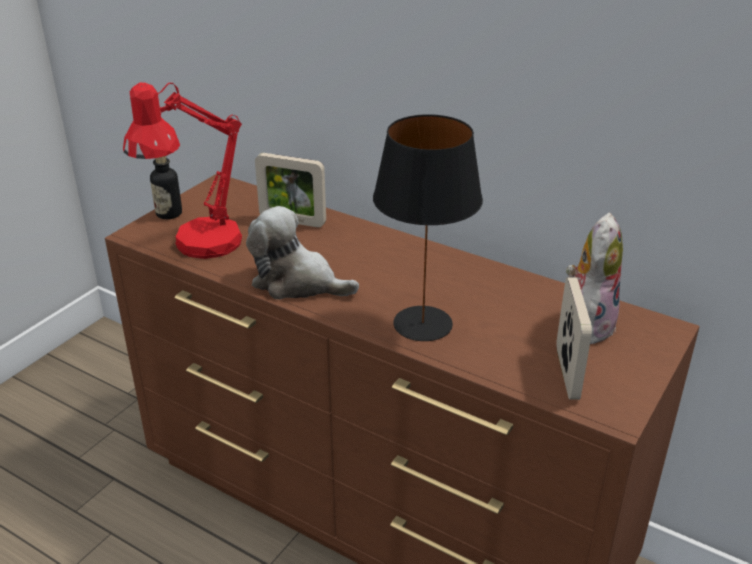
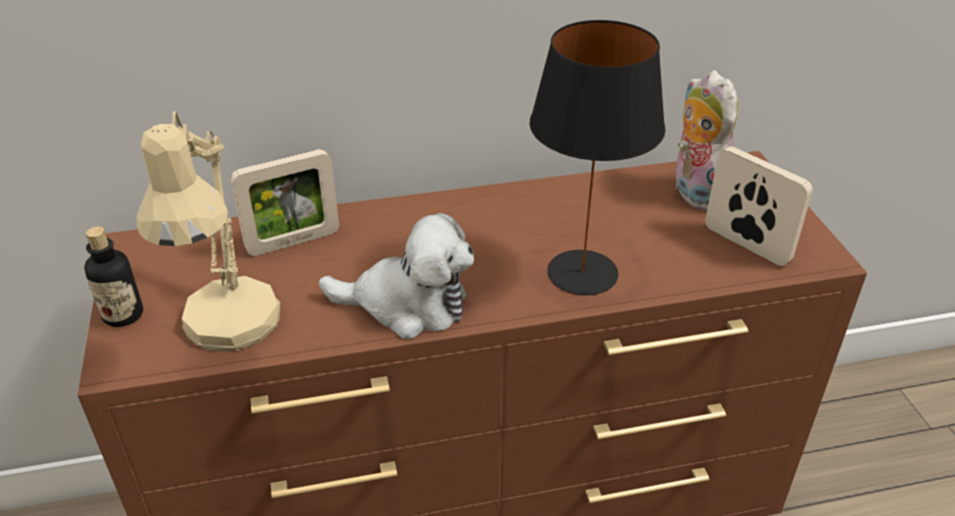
camera: 45 degrees left, 5 degrees up
red table lamp [123,82,242,259] -> beige table lamp [136,111,280,352]
plush toy [246,206,359,299] -> plush toy turned 150 degrees counterclockwise [319,213,474,339]

